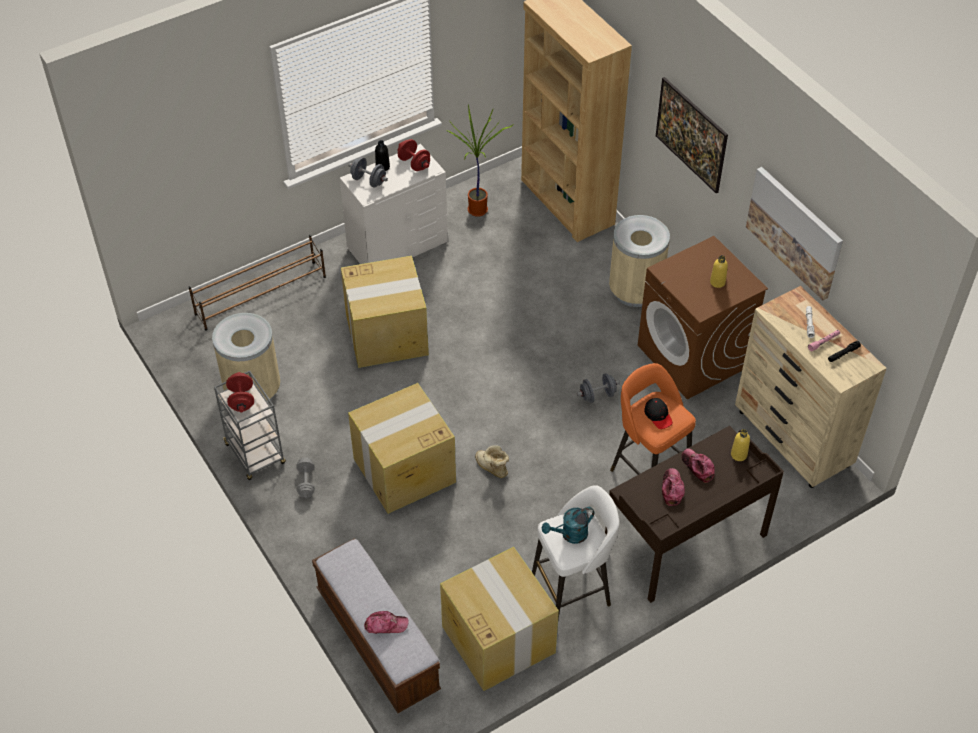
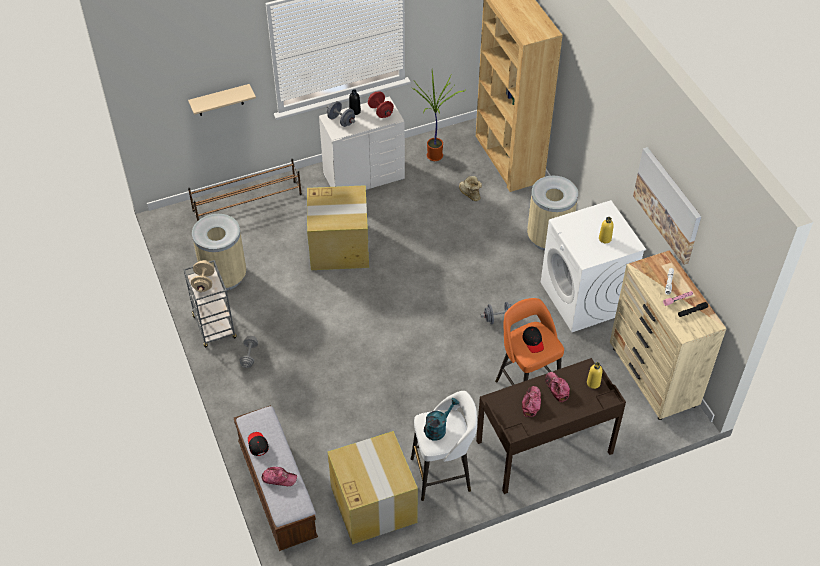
camera: 10 degrees right, 0 degrees up
red dumbbell [226,372,254,412] -> beige dumbbell [191,260,215,292]
cardboard box [348,383,456,514] -> none
boot [475,445,509,478] -> boot moved to [459,176,482,201]
turquoise watering can [542,507,595,544] -> turquoise watering can turned 150 degrees clockwise [424,398,459,440]
brown washing machine [638,236,768,399] -> white washing machine [541,200,646,332]
picture [656,77,728,194] -> none
none -> beige shelf [188,84,256,116]
none -> black cap [248,432,269,456]

